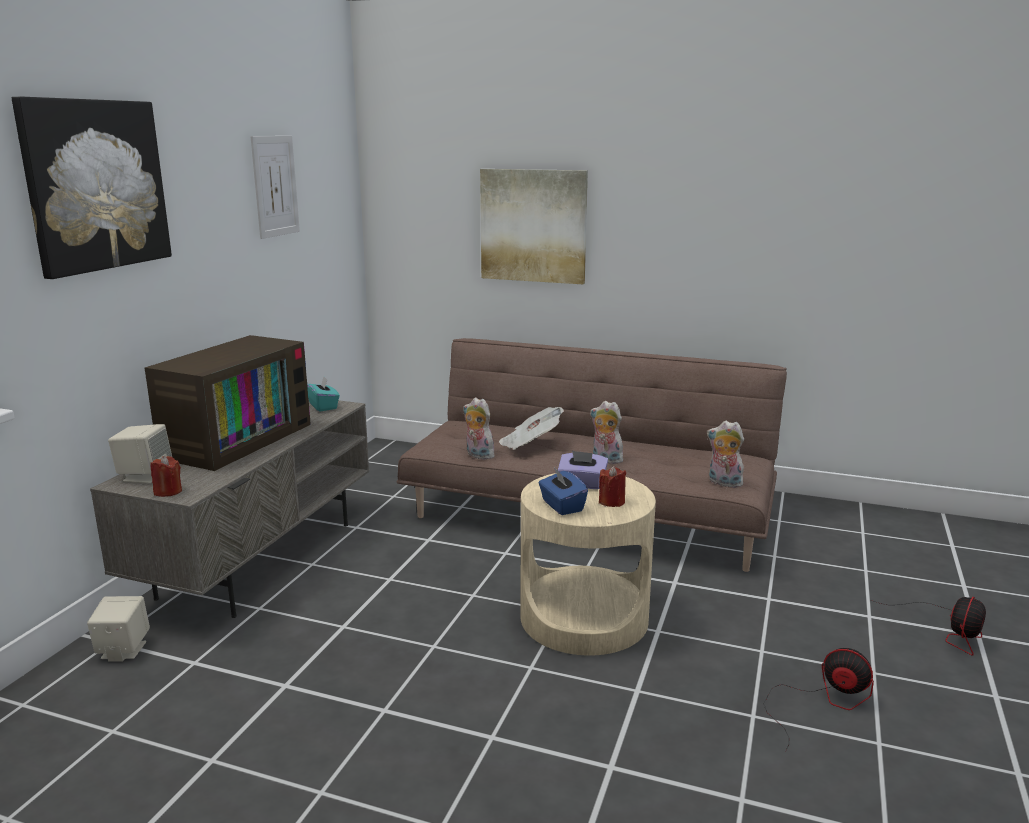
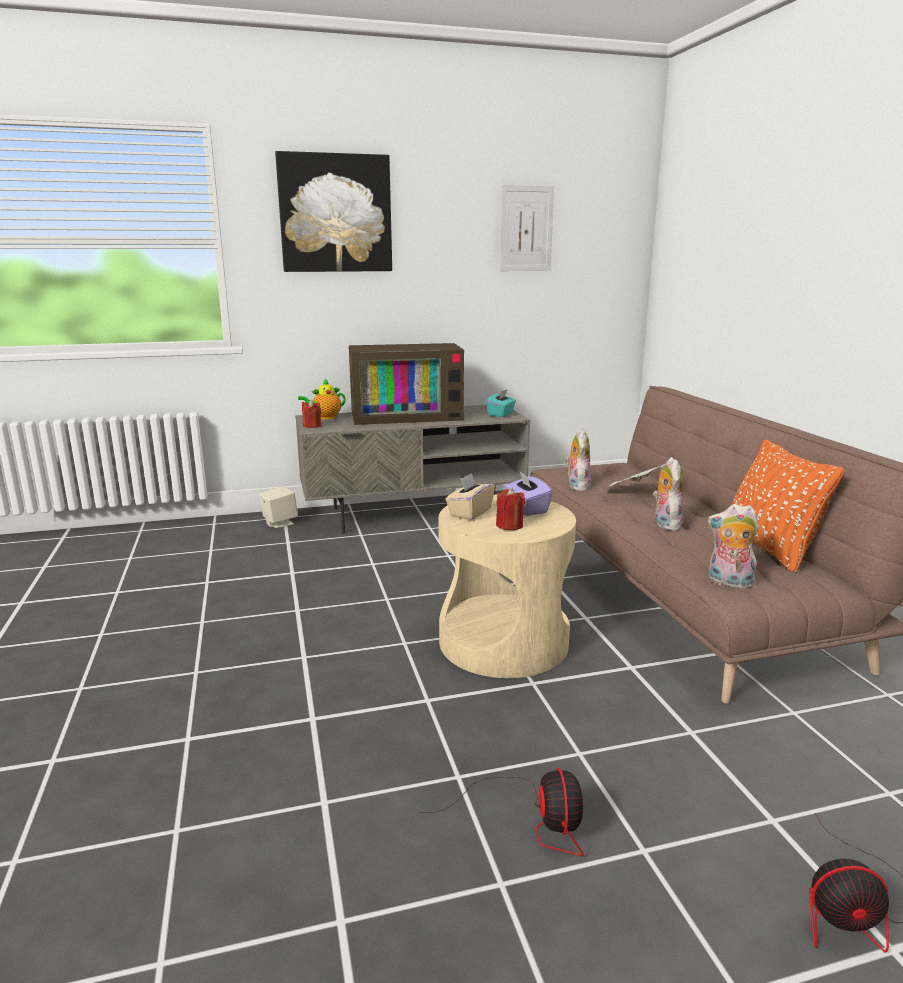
camera: 55 degrees right, 0 degrees up
beige speaker [108,424,172,484] -> teapot [298,378,345,419]
picture [480,169,588,284] -> none
blue tissue box [539,468,588,515] -> beige tissue box [446,473,495,520]
plush toy [707,421,747,488] -> plush toy turned 60 degrees counterclockwise [708,504,760,589]
none -> orange pillow [732,439,845,573]

